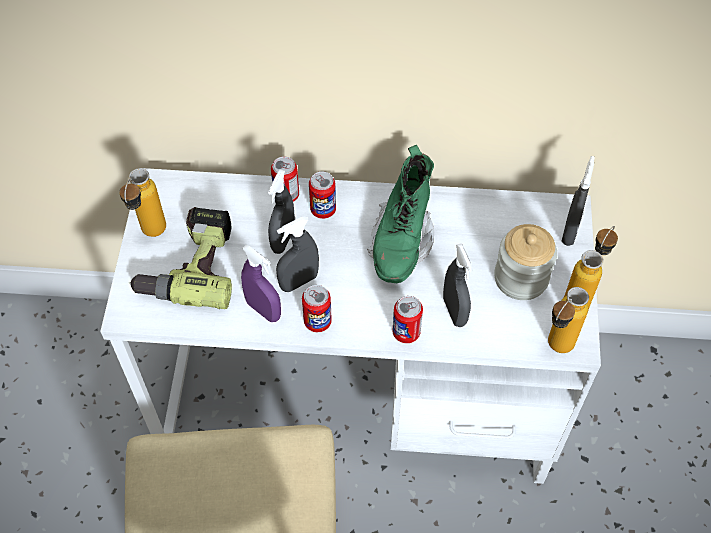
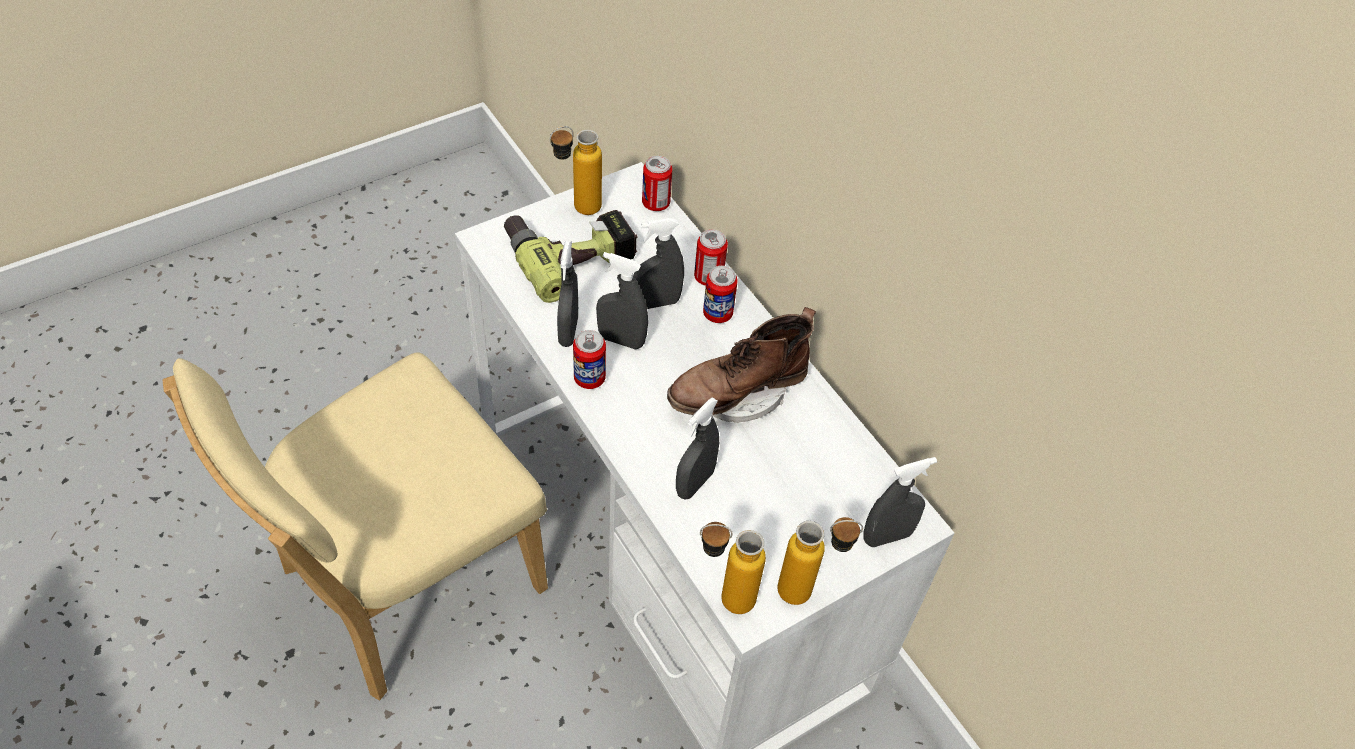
camera: 50 degrees right, 5 degrees down
purple spray bottle [241,245,281,322] -> grey spray bottle [557,240,578,347]
green boot [367,145,434,283] -> brown boot [667,307,816,423]
can [393,296,423,343] -> can moved to [642,156,672,211]
jar [494,224,557,300] -> none

